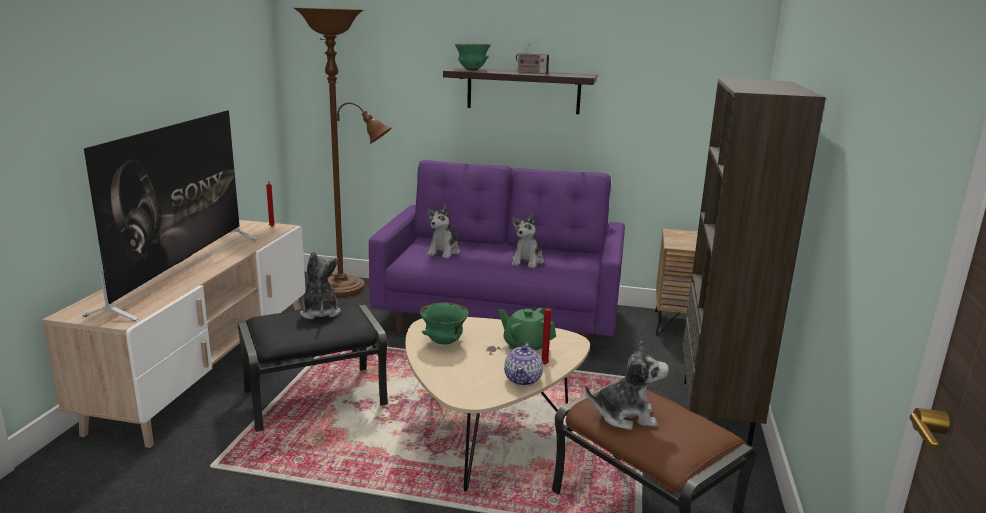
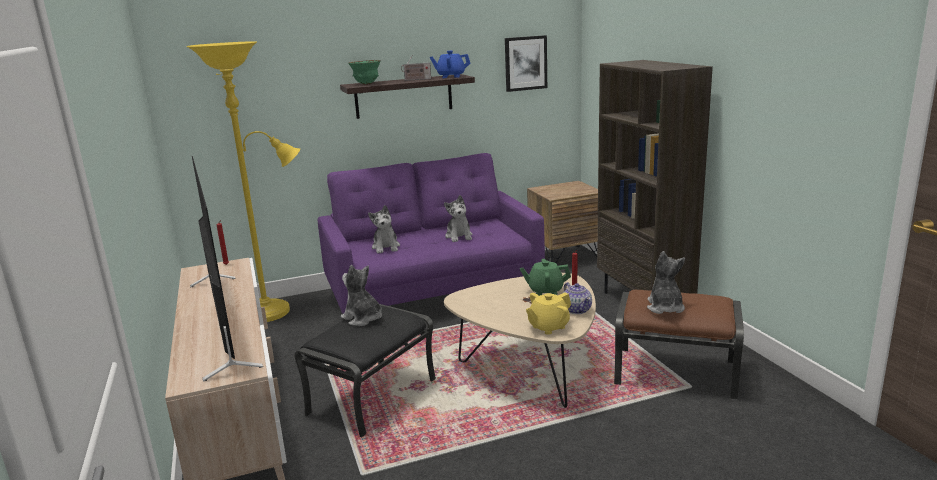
camera: 30 degrees left, 0 degrees up
brown floor lamp [294,8,392,297] -> yellow floor lamp [187,41,300,322]
green bowl [420,302,469,344] -> none
plush toy [585,341,669,430] -> plush toy turned 60 degrees counterclockwise [647,251,685,314]
none -> blue teapot [430,51,471,78]
none -> picture [505,35,547,92]
none -> yellow teapot [526,292,571,335]

